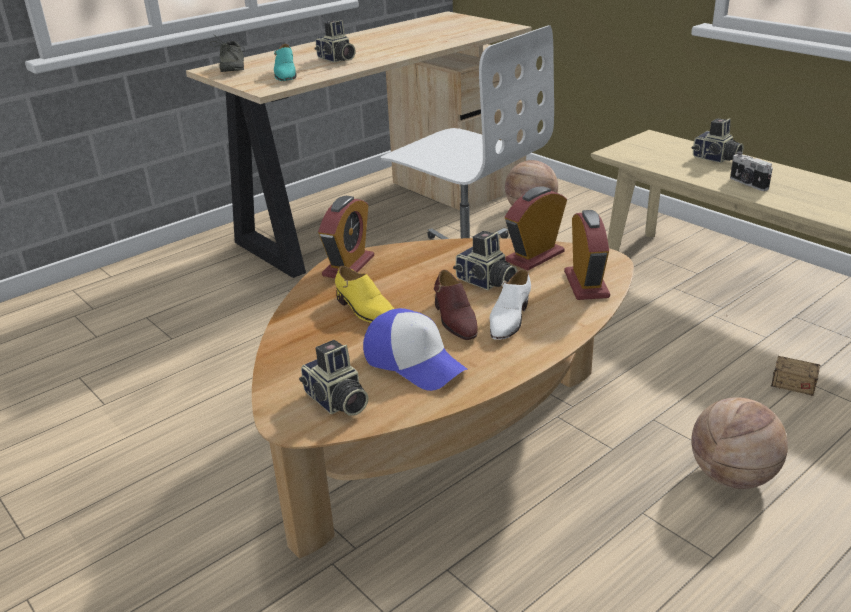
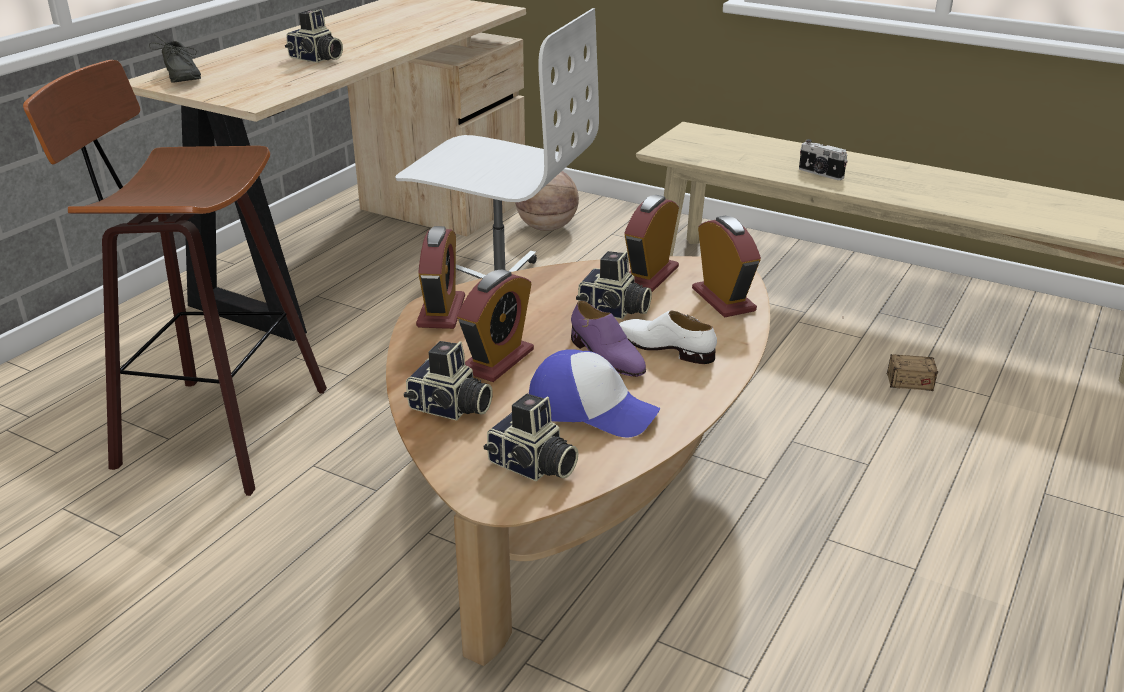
camera: 20 degrees left, 0 degrees up
turquoise shoe [274,44,296,81] -> none
yellow shoe [335,266,394,323] -> alarm clock [457,269,534,382]
brown shoe [434,270,478,340] -> purple shoe [571,301,646,377]
white shoe [490,269,531,340] -> white shoe turned 120 degrees clockwise [619,310,717,364]
basketball [691,397,788,489] -> none
camera [692,118,744,163] -> camera moved to [404,341,493,421]
none -> stool [23,60,327,496]

